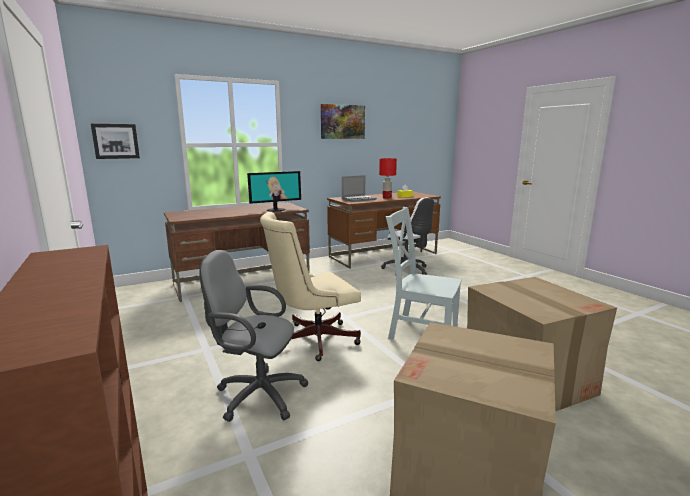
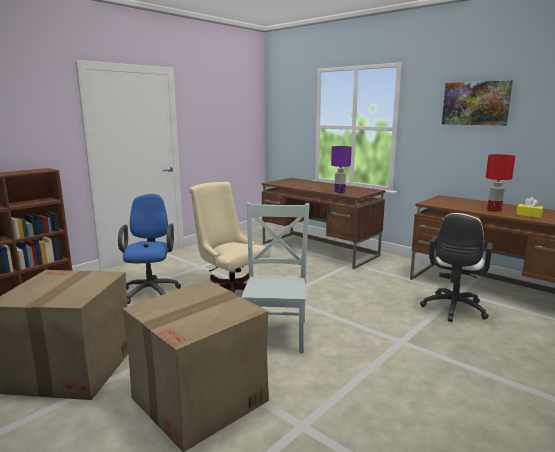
camera: 70 degrees right, 0 degrees up
picture [91,124,140,159] -> none
grey office chair [199,250,309,422] -> blue office chair [118,194,181,304]
monitor [247,171,301,212] -> purple table lamp [331,146,352,193]
laptop [342,175,377,202] -> none

